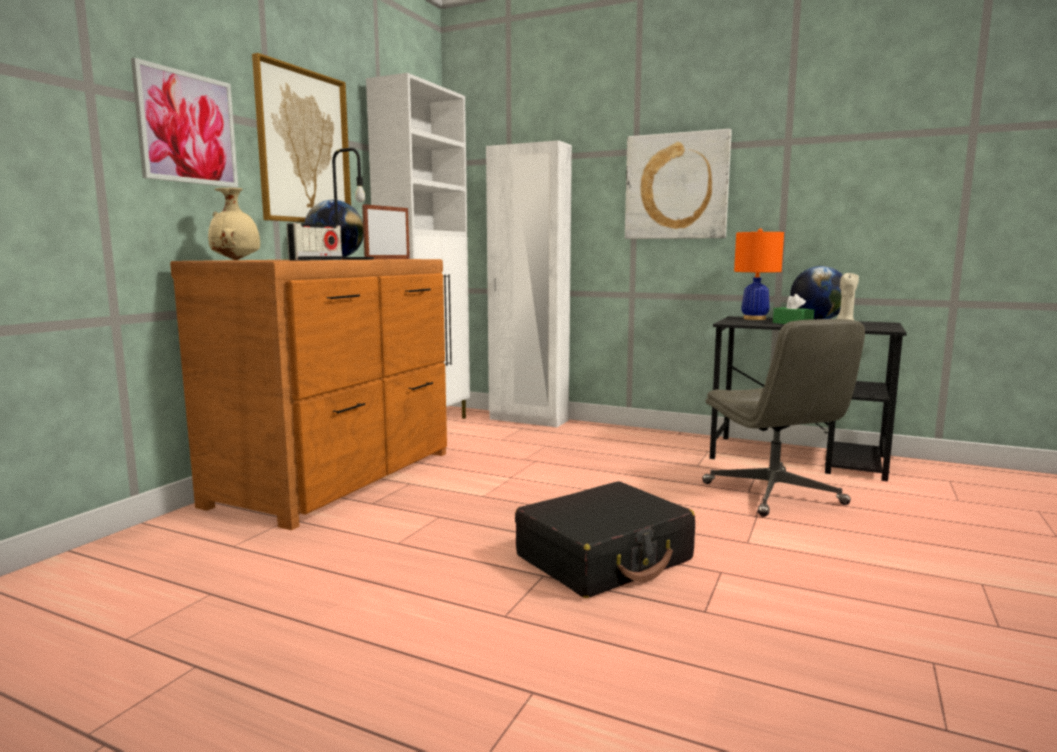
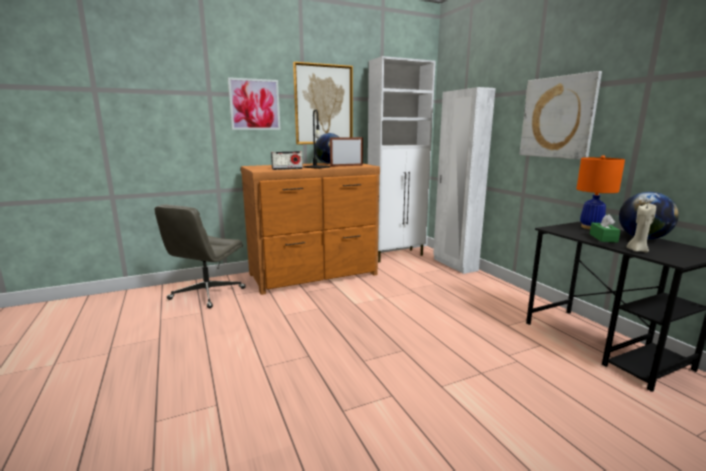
camera: 40 degrees right, 5 degrees up
beige vase [208,188,260,260] -> none
black suitcase [515,482,695,598] -> none
grey office chair [702,319,865,517] -> grey office chair moved to [155,205,246,308]

